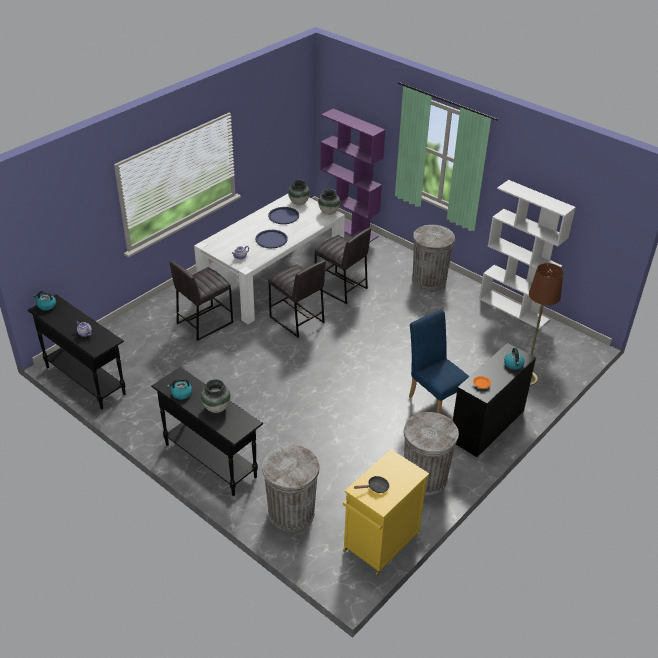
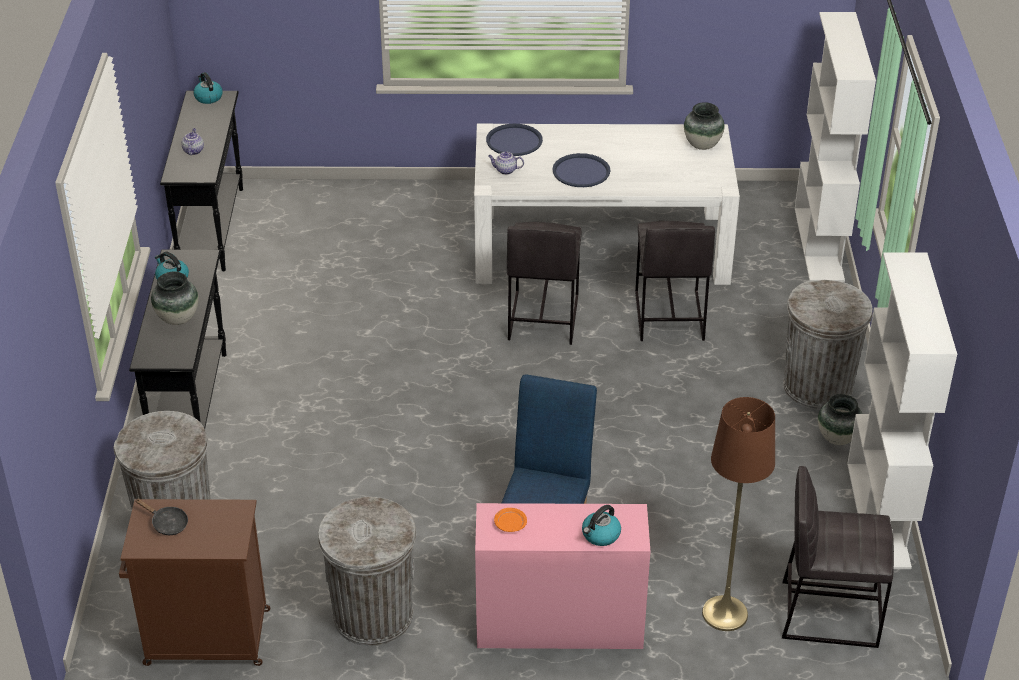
camera: 50 degrees right, 0 degrees up
grey stool [170,261,233,341] -> grey stool moved to [782,466,894,648]
blue tray [268,207,299,224] -> blue tray moved to [486,124,543,156]
vase [318,189,340,215] -> vase moved to [818,394,862,445]
purple bookcase [320,108,385,242] -> white bookcase [795,12,876,282]
yellow cabinet [343,449,429,576] -> brown cabinet [119,499,270,666]
black desk [453,343,536,457] -> pink desk [475,503,651,649]

